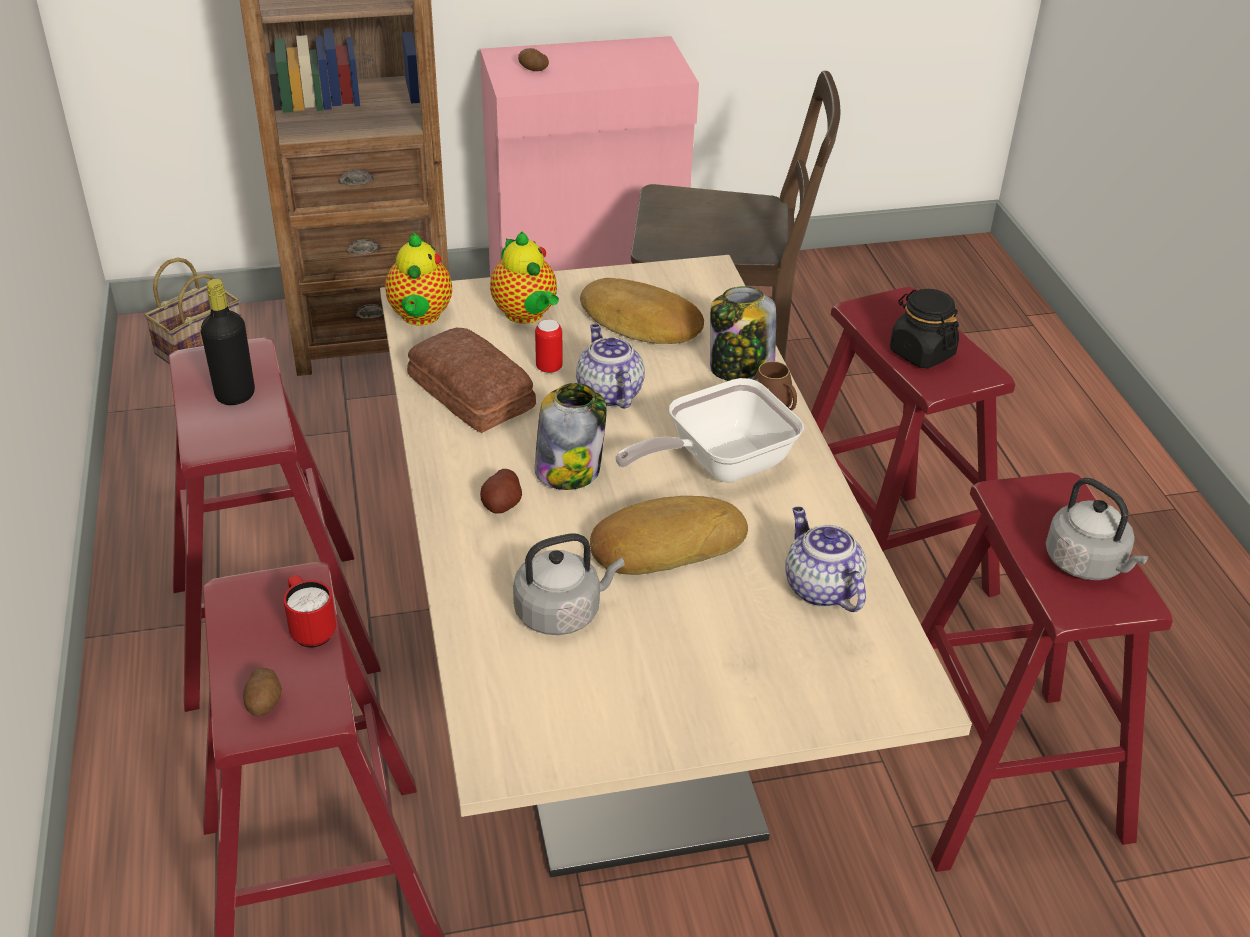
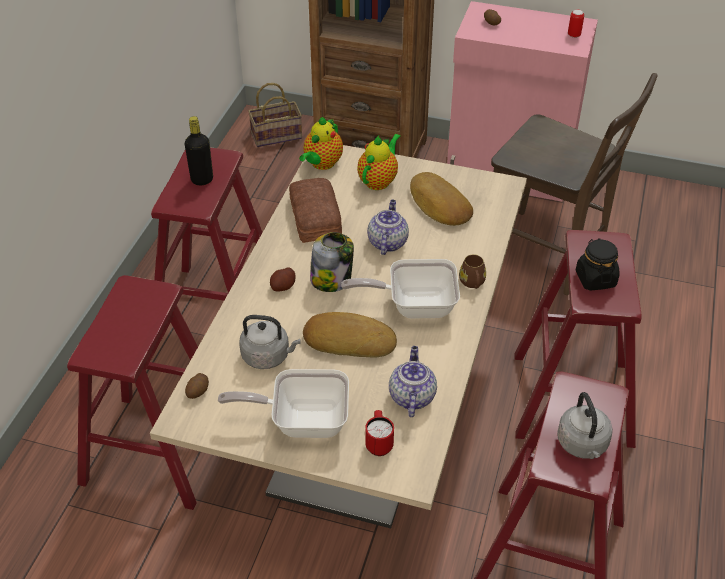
camera: 30 degrees right, 5 degrees up
potato [243,668,282,716] -> potato moved to [185,373,209,399]
red mug [283,575,336,647] -> red mug moved to [365,410,394,456]
teapot [490,231,559,324] -> teapot turned 150 degrees counterclockwise [357,134,401,190]
can [535,319,563,373] -> can moved to [568,10,584,38]
jar [710,287,776,381] -> none
none -> frying pan [218,369,349,438]

